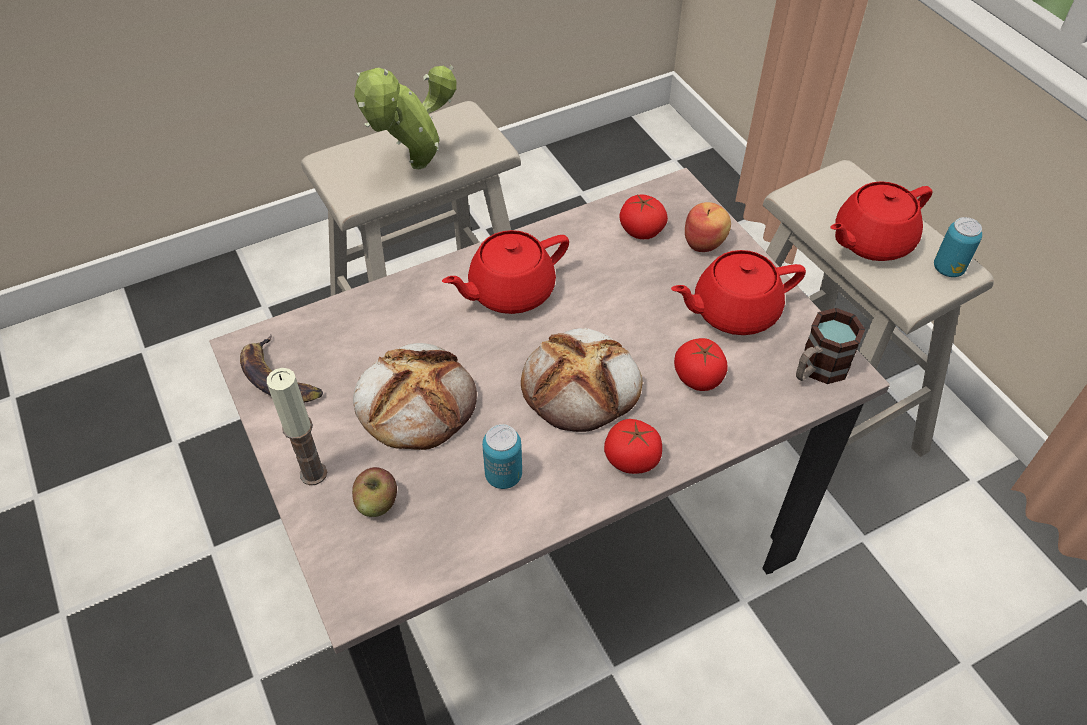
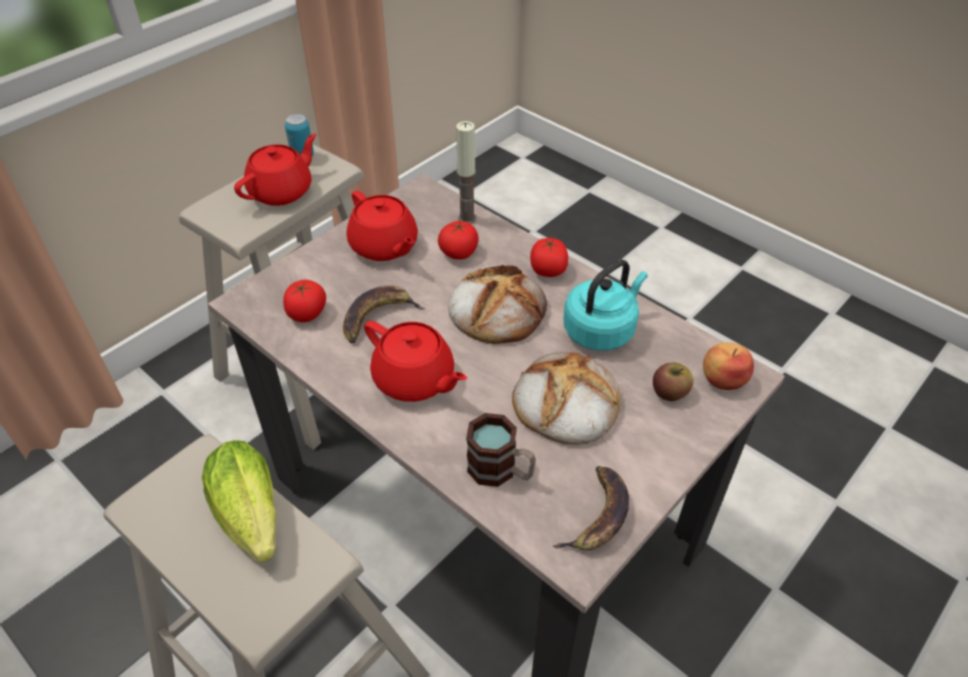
camera: 110 degrees left, 5 degrees down
candle [267,368,327,485] -> candle moved to [456,121,476,224]
potted plant [354,64,456,169] -> lettuce [202,440,276,562]
can [482,424,522,489] -> turquoise kettle [563,259,648,351]
apple [685,202,731,252] -> apple moved to [703,342,754,390]
mug [796,308,865,384] -> mug moved to [466,413,536,487]
red teapot [831,181,933,261] -> red teapot turned 90 degrees counterclockwise [234,133,317,206]
none -> banana [343,285,425,343]

